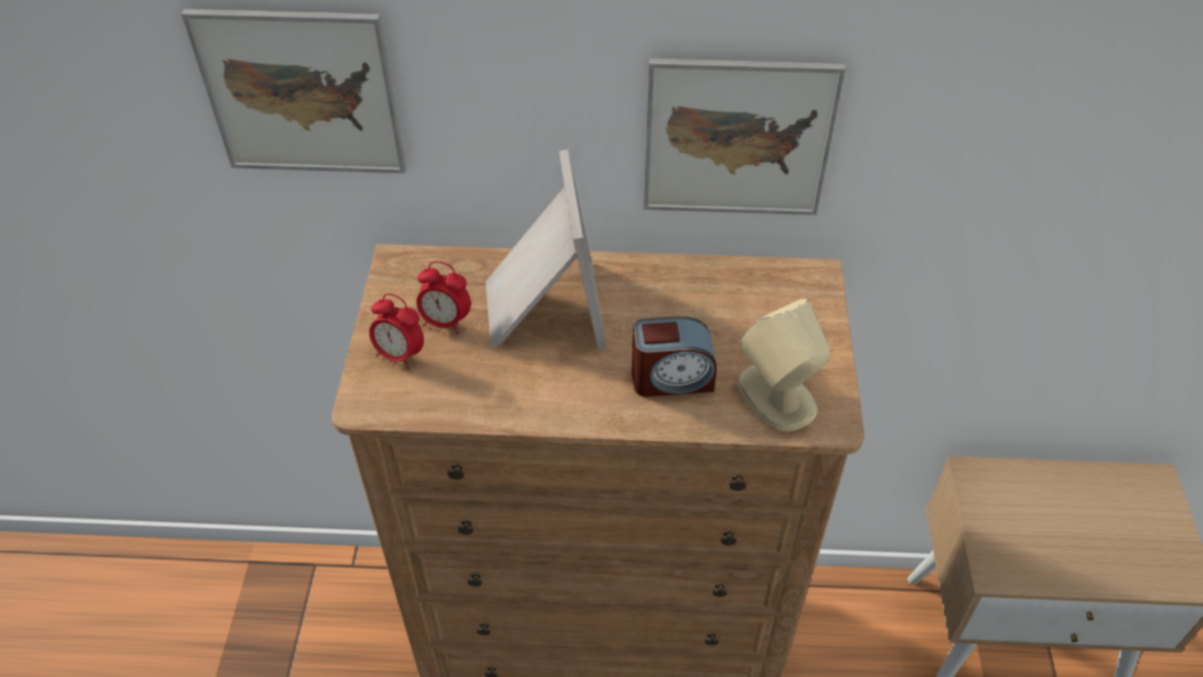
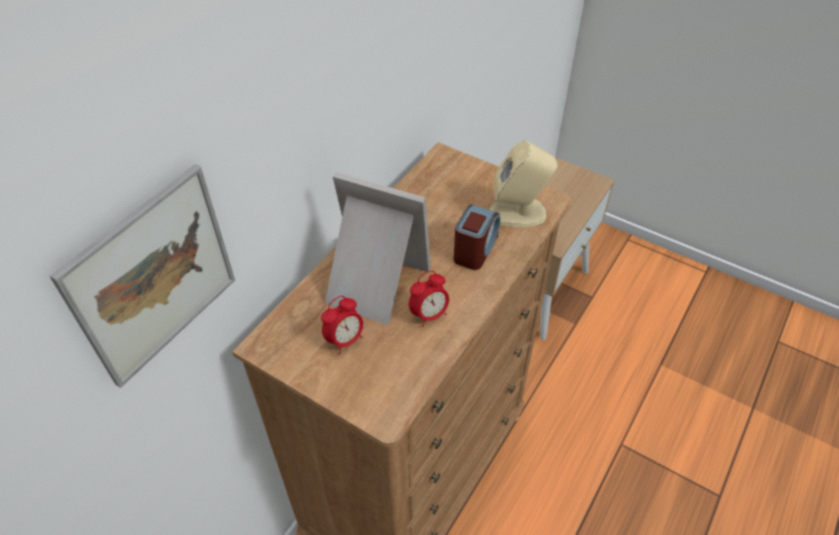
camera: 60 degrees left, 0 degrees up
alarm clock [369,293,424,370] -> alarm clock moved to [409,271,449,327]
picture [643,58,846,215] -> none

